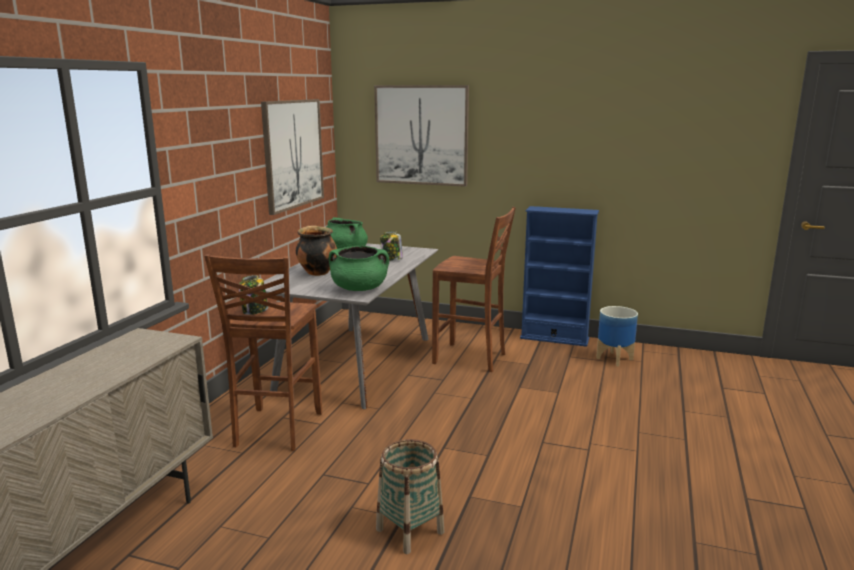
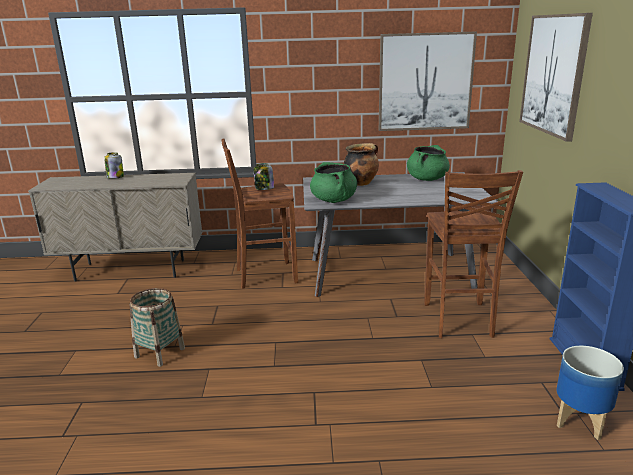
camera: 70 degrees right, 5 degrees up
jar [380,231,403,261] -> jar moved to [104,152,124,179]

